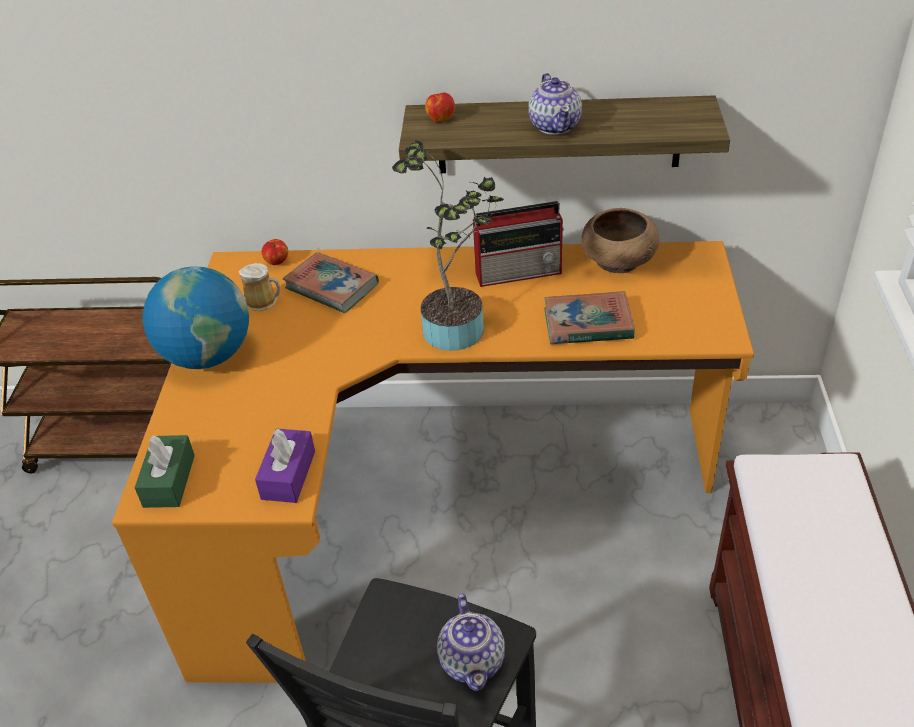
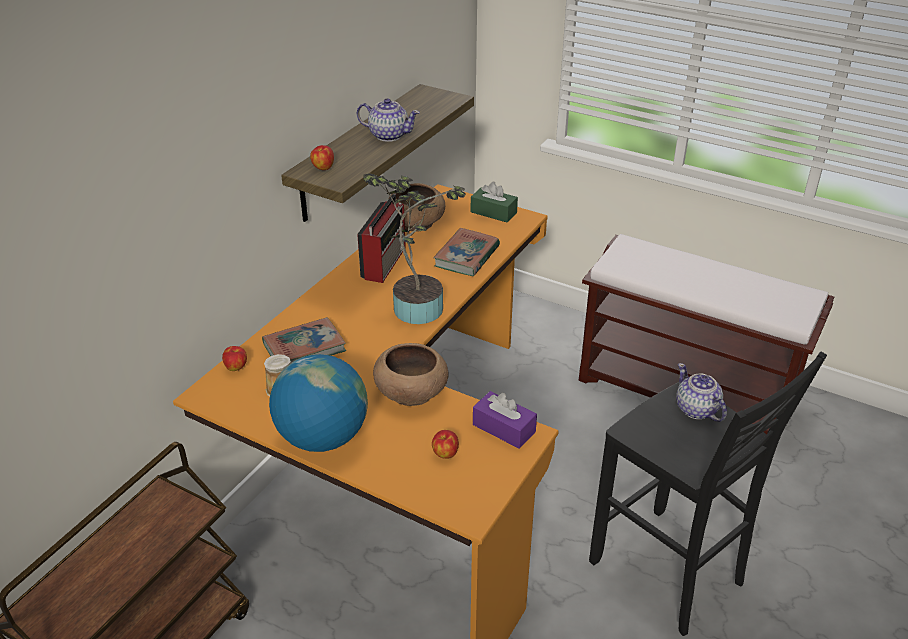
camera: 65 degrees left, 5 degrees down
green tissue box [135,435,195,508] -> green tissue box moved to [471,182,518,222]
teapot [437,593,505,691] -> teapot turned 135 degrees counterclockwise [676,363,727,422]
none -> brown bowl [373,343,449,406]
none -> apple [432,430,459,459]

